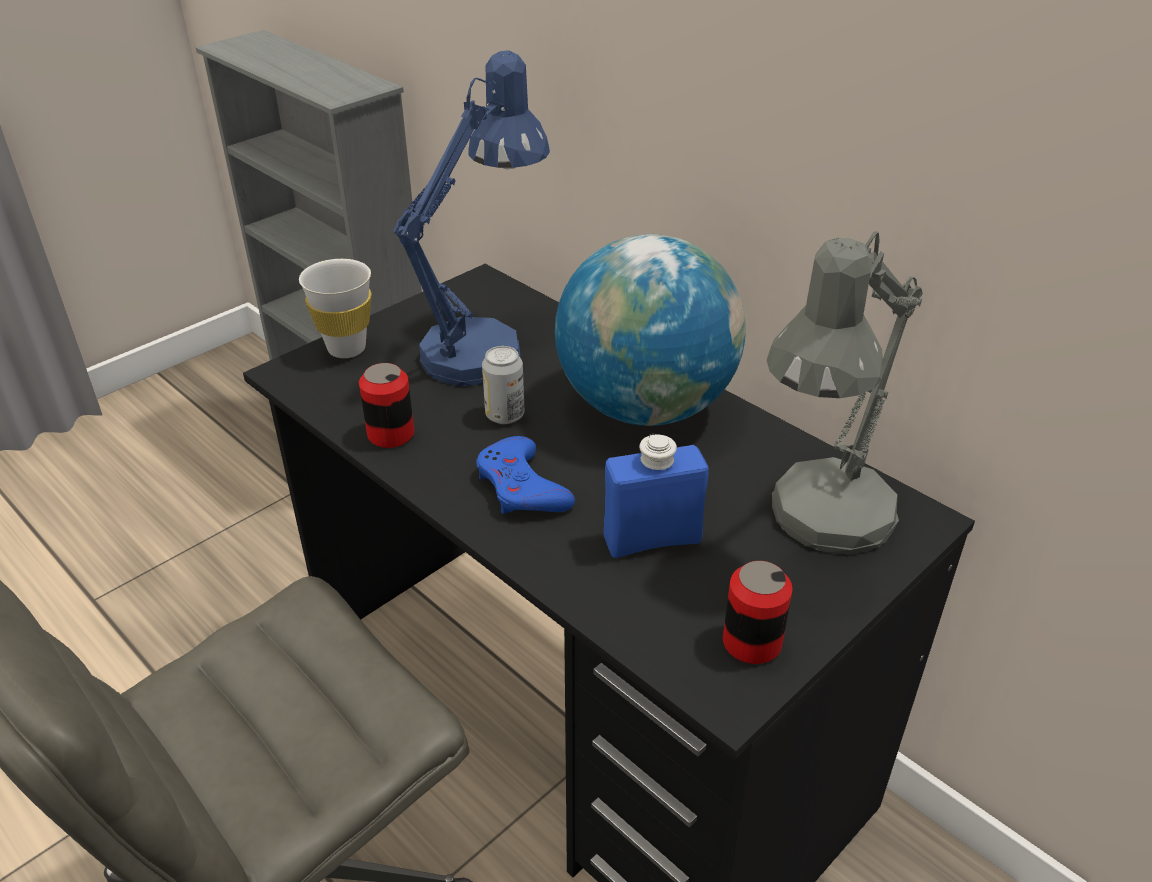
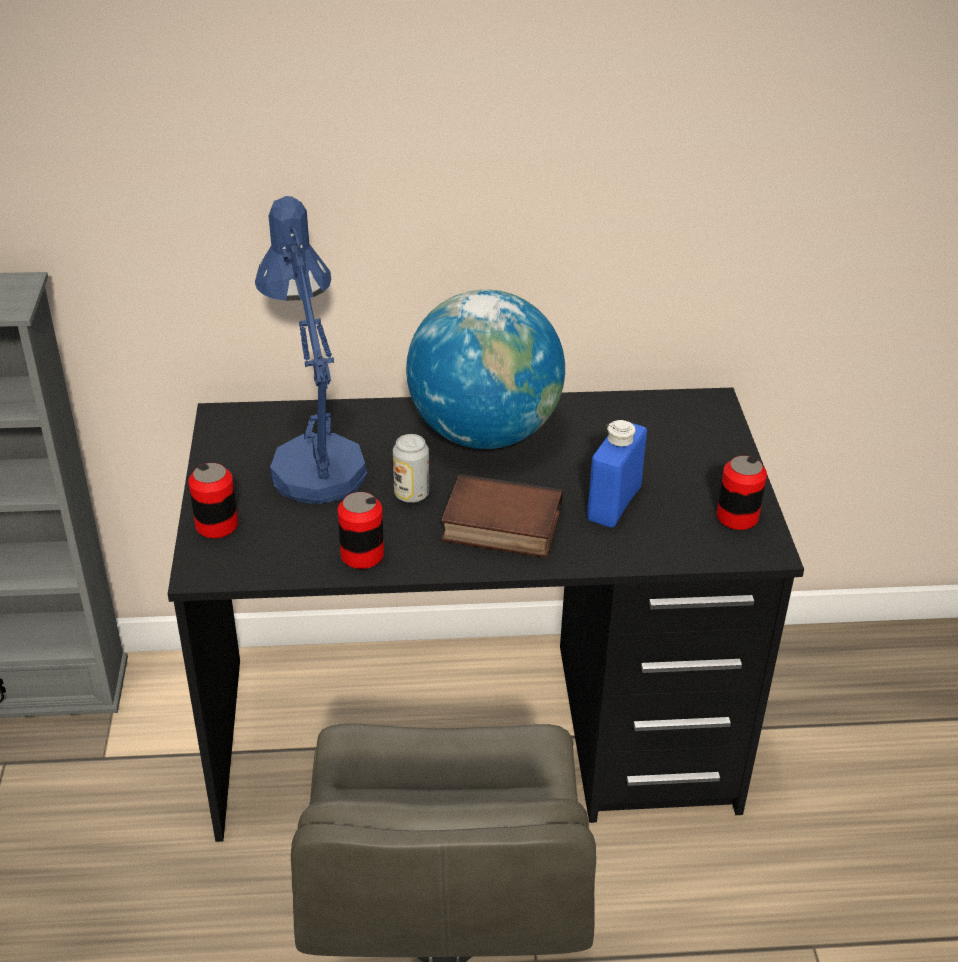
camera: 50 degrees left, 0 degrees up
white cup [299,259,371,358] -> can [188,463,238,538]
blue game controller [476,436,575,514] -> book [441,474,563,558]
grey table lamp [767,231,923,555] -> none

